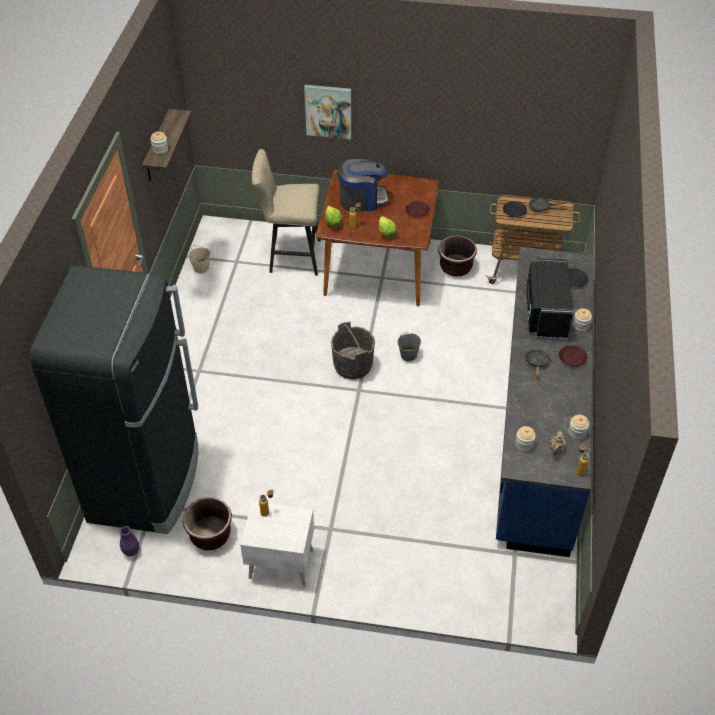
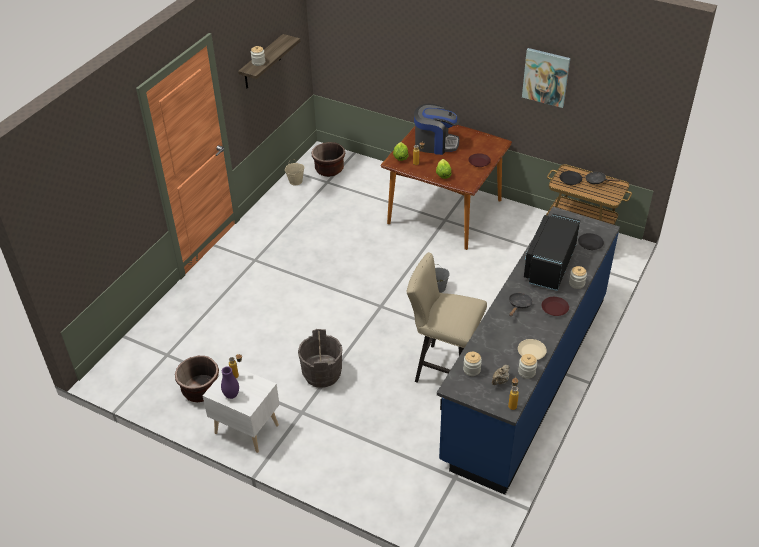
camera: 20 degrees right, 5 degrees down
black fridge [30,265,198,534] -> none
purple vase [120,526,139,556] -> purple vase moved to [221,366,239,399]
beige stool [252,149,321,276] -> beige stool moved to [407,252,487,383]
picture [304,85,352,139] -> picture moved to [522,48,570,108]
grey bucket [331,322,375,380] -> grey bucket moved to [298,329,342,388]
brown planter [438,235,477,277] -> brown planter moved to [312,142,345,177]
none -> beige plate [518,339,547,360]

